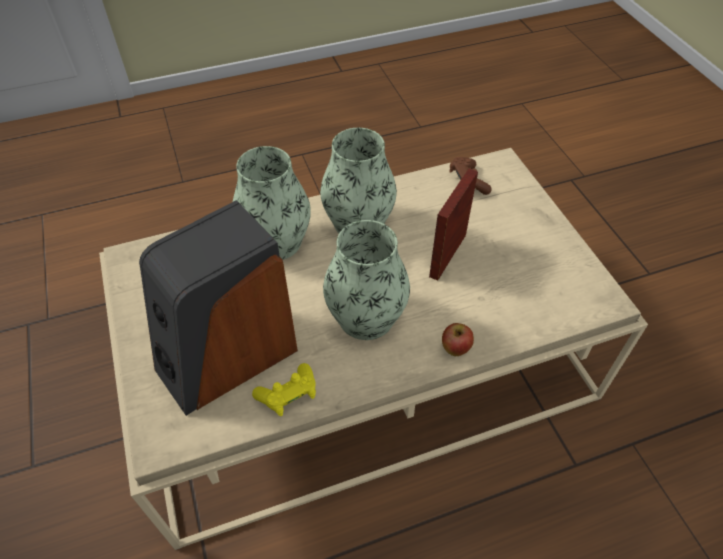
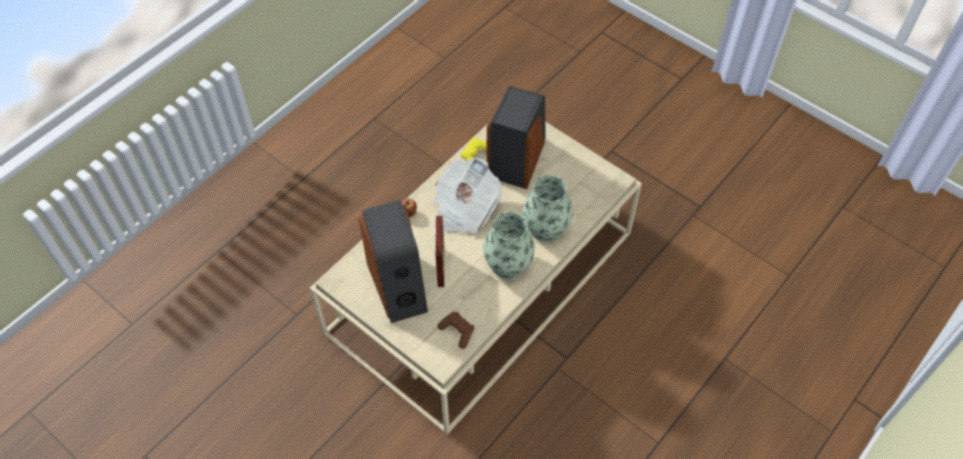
camera: 150 degrees right, 5 degrees up
vase [323,220,410,340] -> newspaper [433,158,502,235]
none -> speaker [359,200,428,323]

